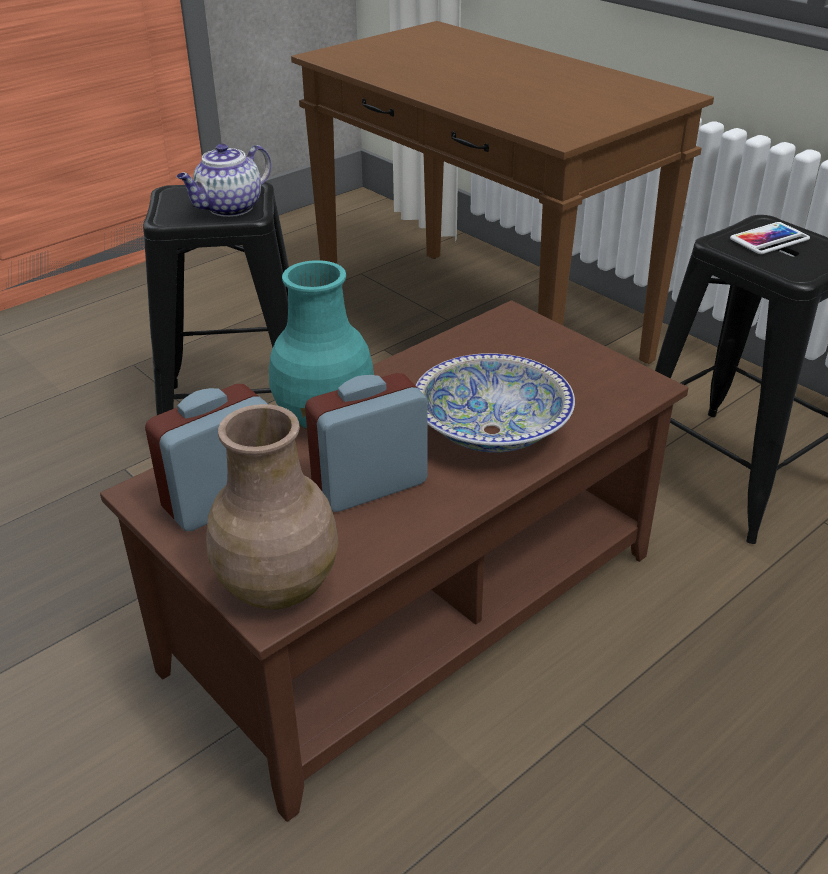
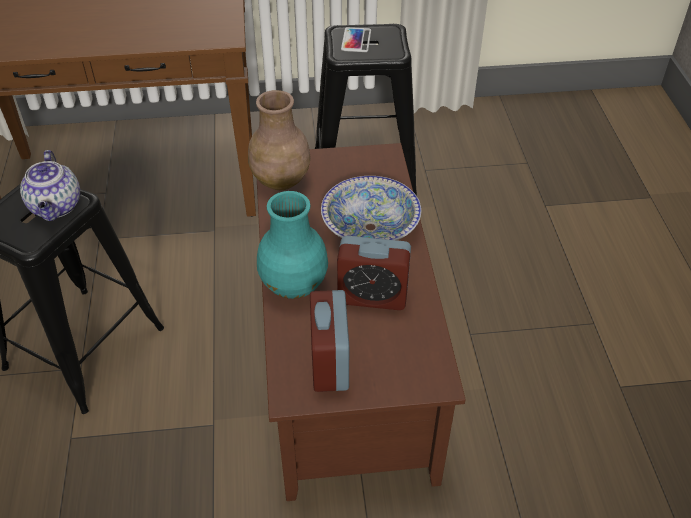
camera: 55 degrees left, 10 degrees up
brown vase [206,404,338,609] -> brown vase moved to [248,90,311,190]
alarm clock [305,373,428,512] -> alarm clock turned 90 degrees counterclockwise [337,236,411,310]

